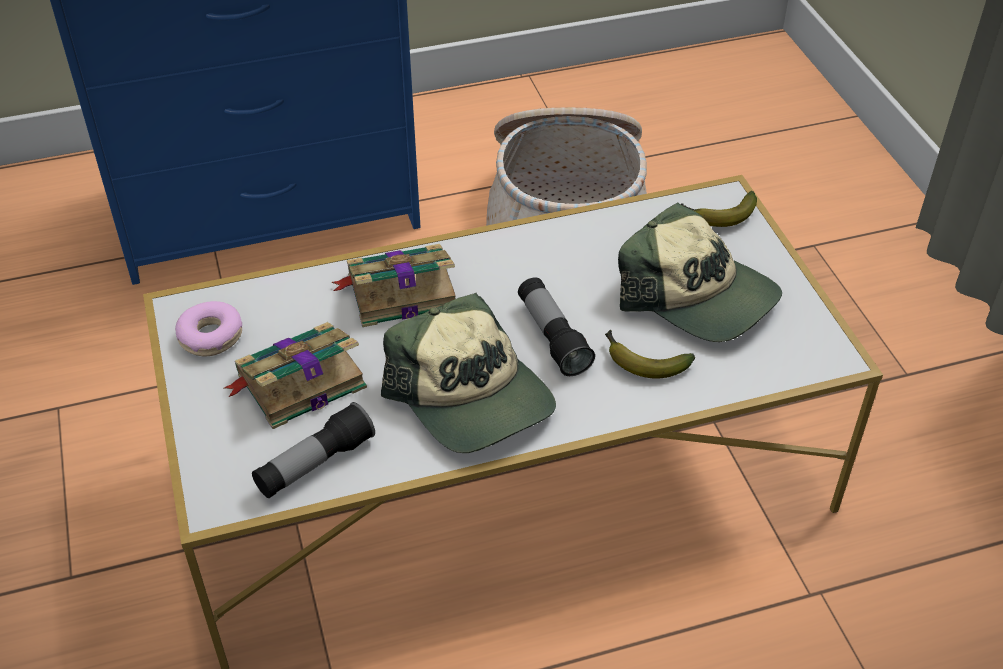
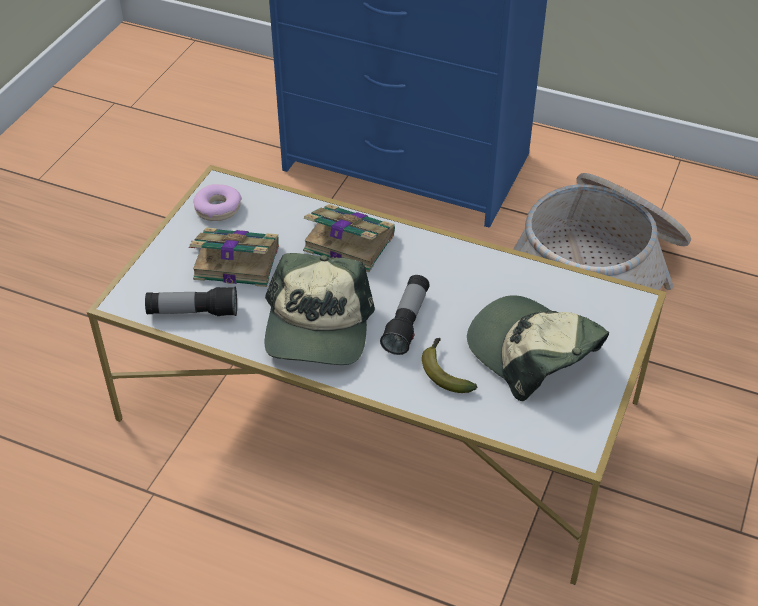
camera: 40 degrees right, 0 degrees up
cap [618,202,782,342] -> cap turned 150 degrees clockwise [467,295,609,401]
banana [681,191,757,227] -> none

